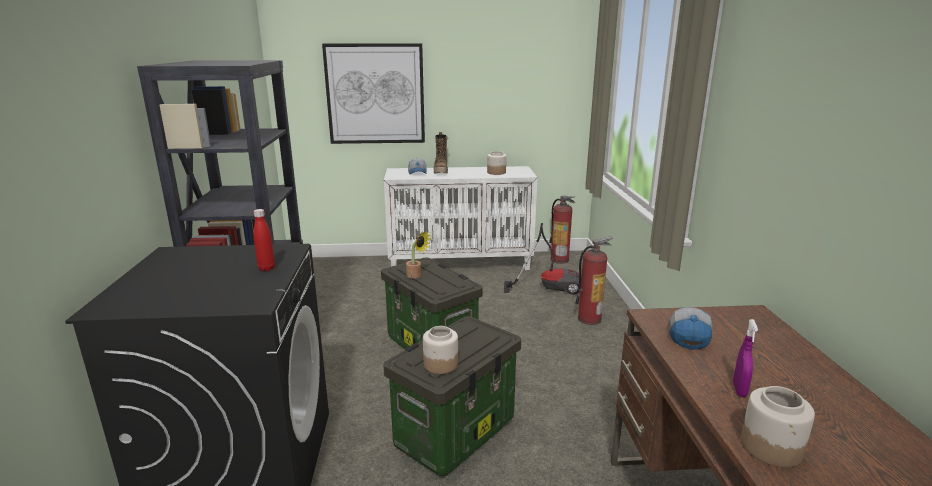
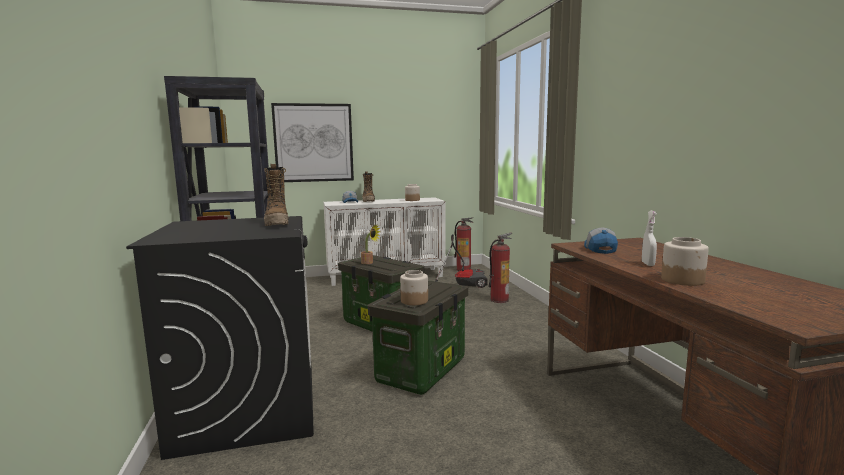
camera: 10 degrees left, 10 degrees down
red bottle [254,209,275,271] -> boot [264,164,289,226]
purple spray bottle [733,319,758,397] -> white spray bottle [642,210,657,266]

